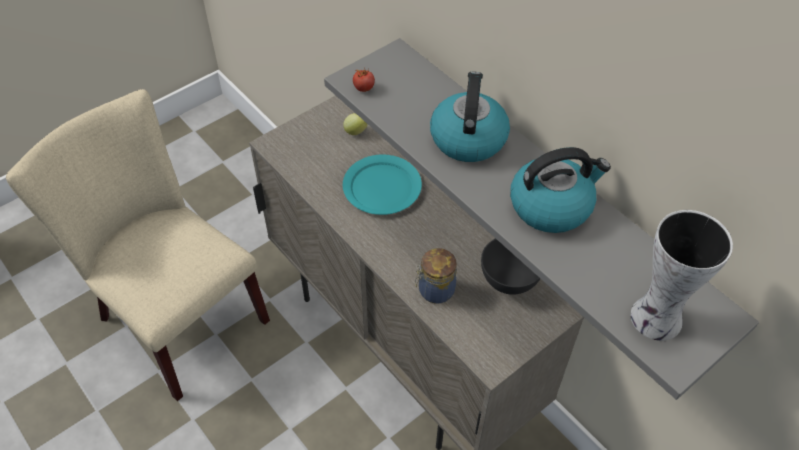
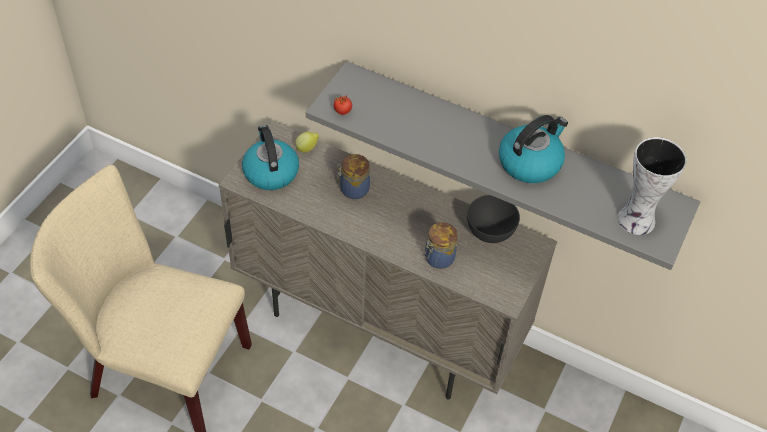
camera: 25 degrees left, 0 degrees up
turquoise plate [343,155,422,215] -> jar [337,154,370,199]
kettle [430,72,510,162] -> kettle moved to [242,125,299,190]

